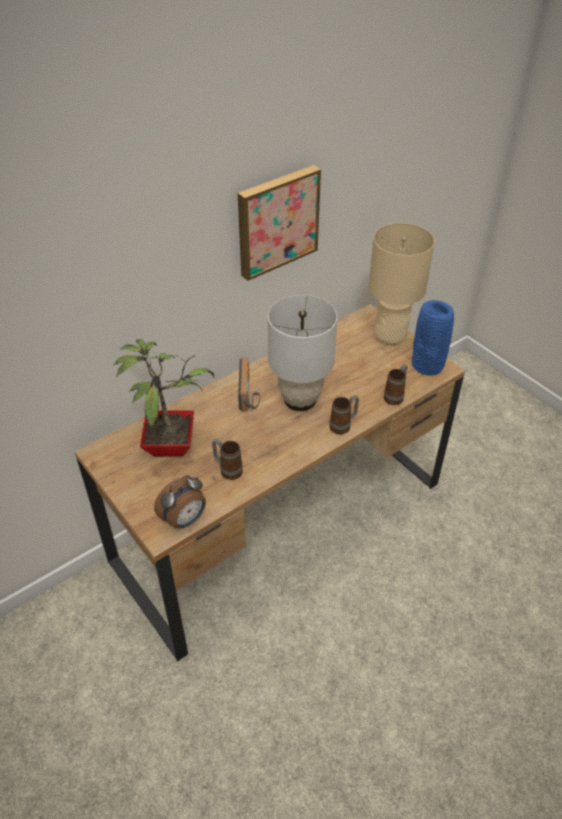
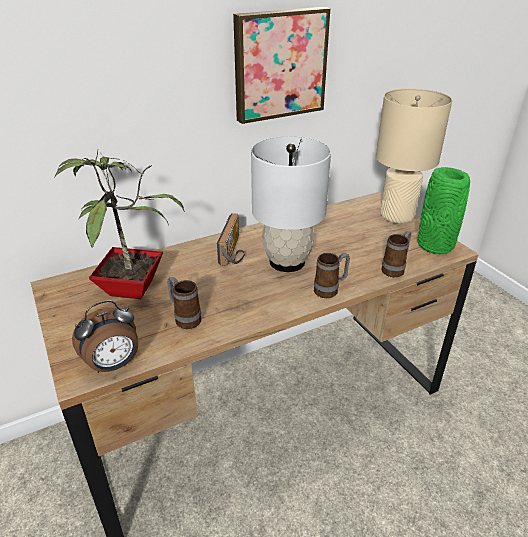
camera: 10 degrees right, 10 degrees down
blue vase [412,300,454,376] -> green vase [417,167,470,254]

